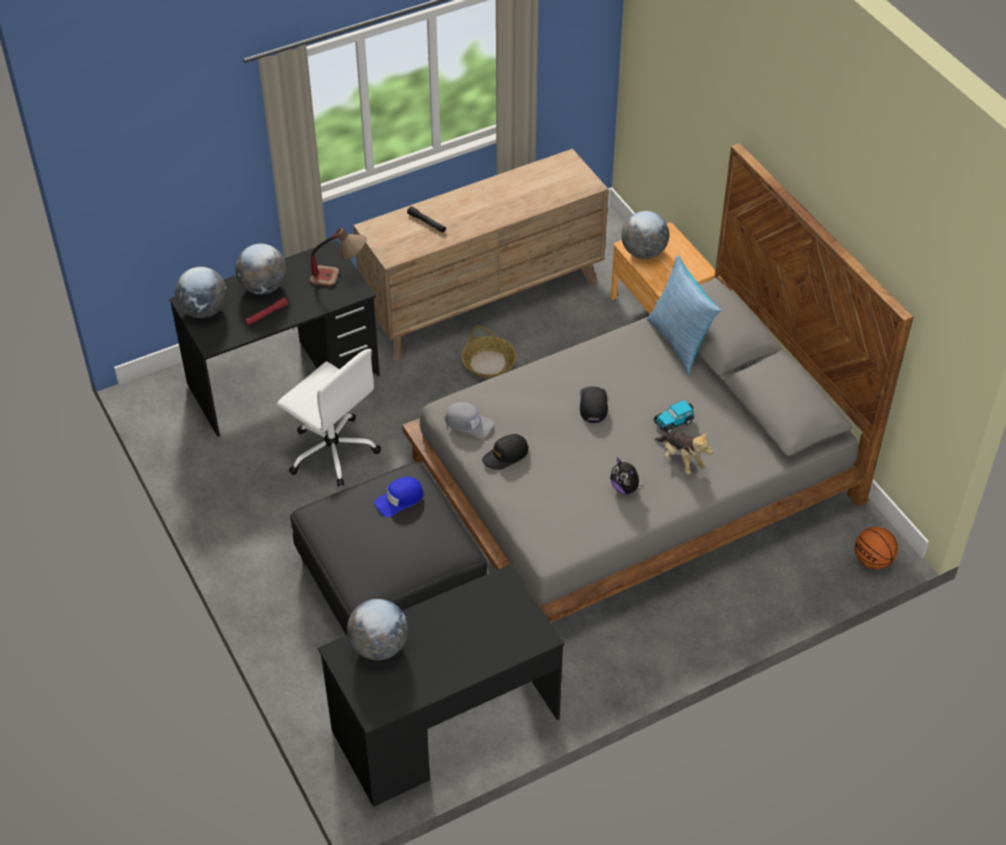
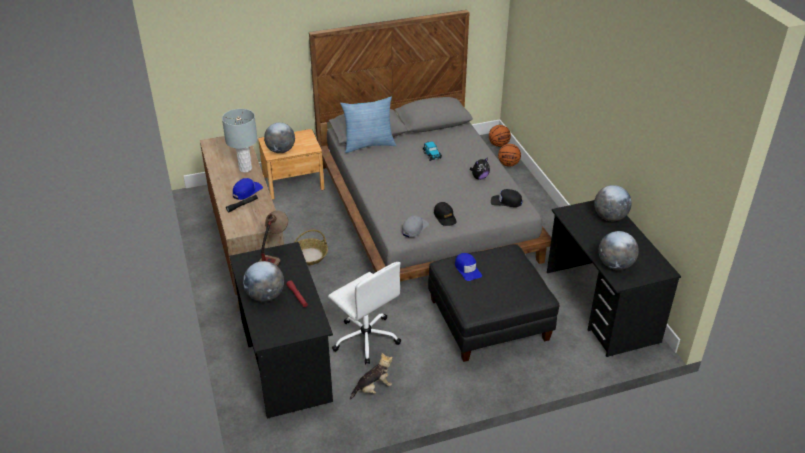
camera: 80 degrees left, 10 degrees down
globe [175,267,227,318] -> globe moved to [594,185,632,221]
white office chair [277,349,381,487] -> white office chair turned 90 degrees clockwise [328,262,401,364]
black cap [580,386,608,423] -> black cap moved to [491,189,522,207]
plush toy [655,432,713,474] -> plush toy moved to [350,353,392,400]
none -> grey table lamp [222,109,258,172]
none -> blue cap [233,178,263,200]
none -> basketball [498,144,521,167]

